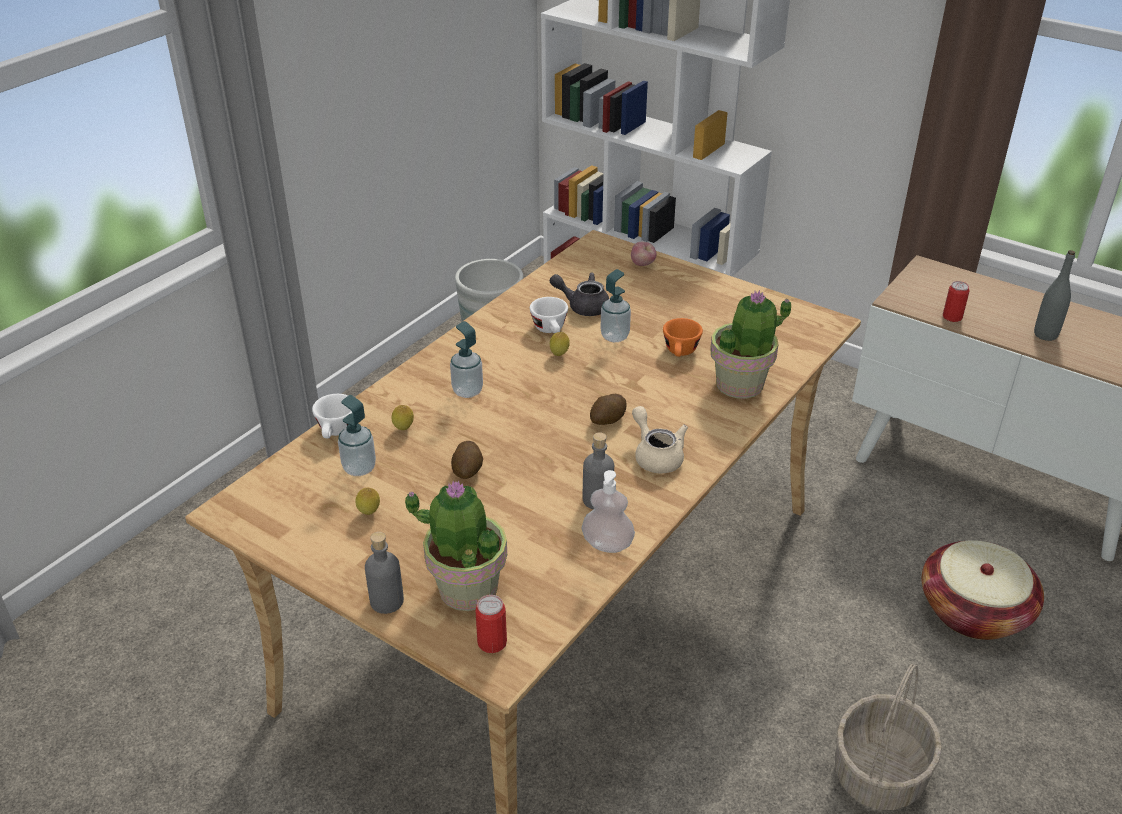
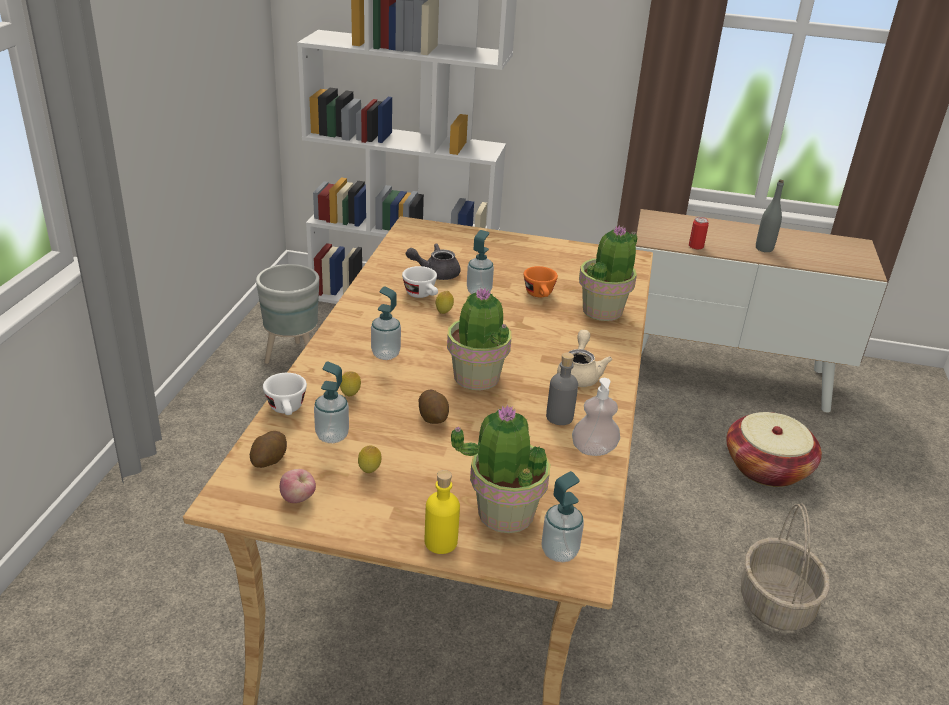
camera: 25 degrees left, 5 degrees down
grey bottle [365,532,404,614] -> yellow bottle [425,470,460,554]
can [475,595,507,653] -> soap dispenser [541,471,584,562]
potato [590,394,626,425] -> potato moved to [250,431,287,468]
apple [631,241,656,266] -> apple moved to [280,469,316,503]
beige teapot [632,406,688,473] -> beige teapot turned 60 degrees clockwise [557,330,612,387]
none -> potted plant [447,288,511,390]

